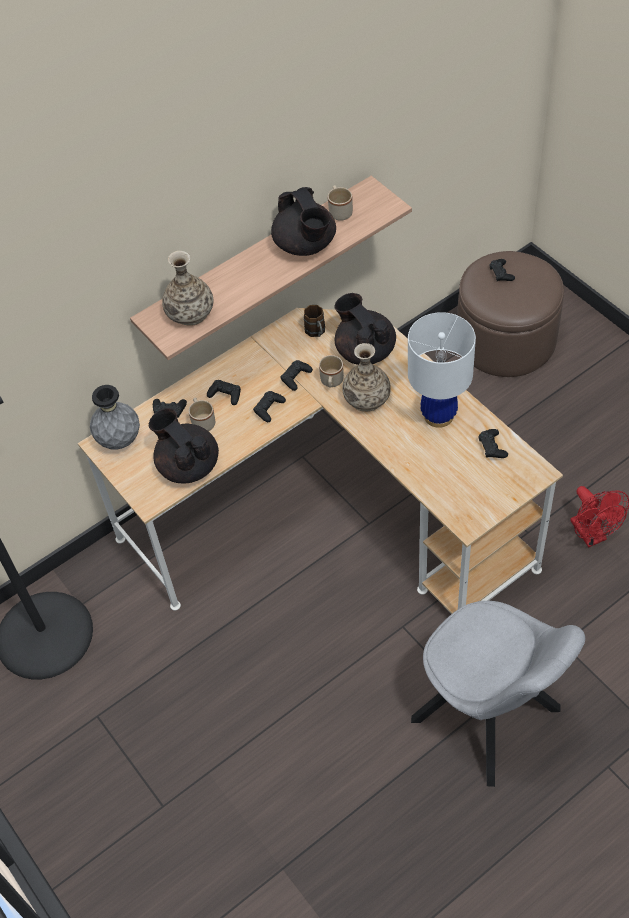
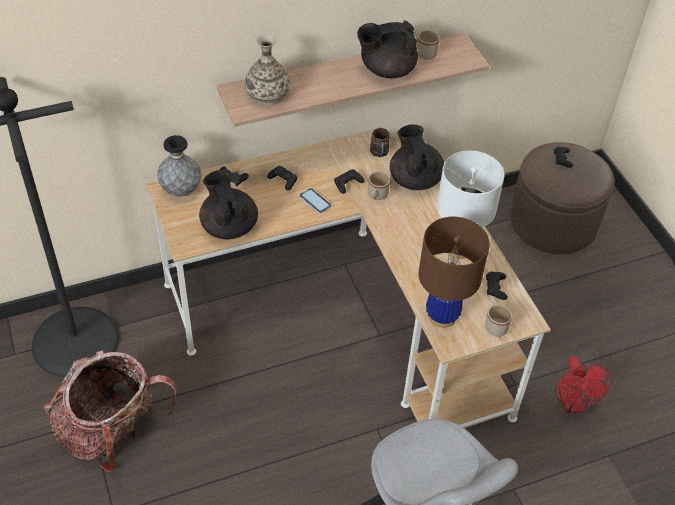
camera: 10 degrees right, 5 degrees down
beige mug [188,398,215,431] -> beige mug moved to [485,301,512,337]
black game controller [253,391,286,422] -> phone [300,188,331,213]
black teapot [271,187,336,256] -> black teapot turned 90 degrees clockwise [357,20,418,78]
vase [342,343,391,412] -> none
none -> backpack [44,350,177,472]
none -> brown table lamp [419,217,490,328]

